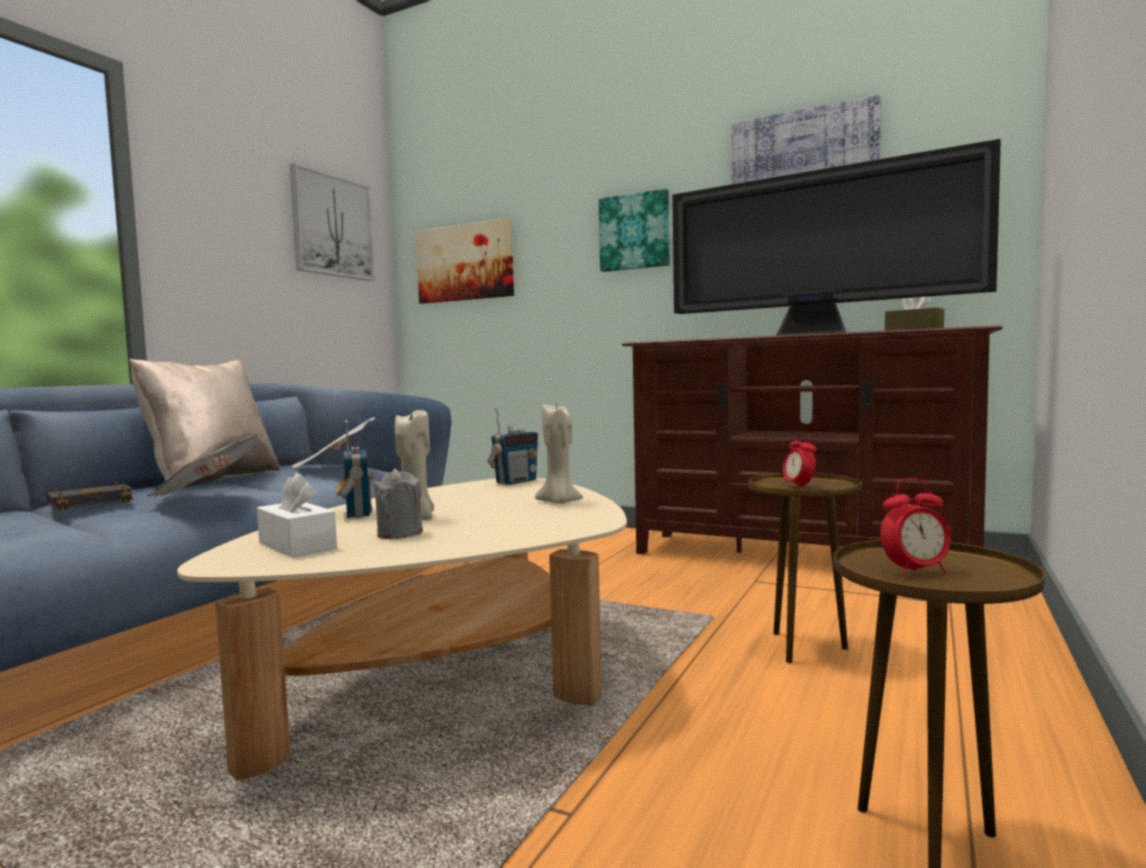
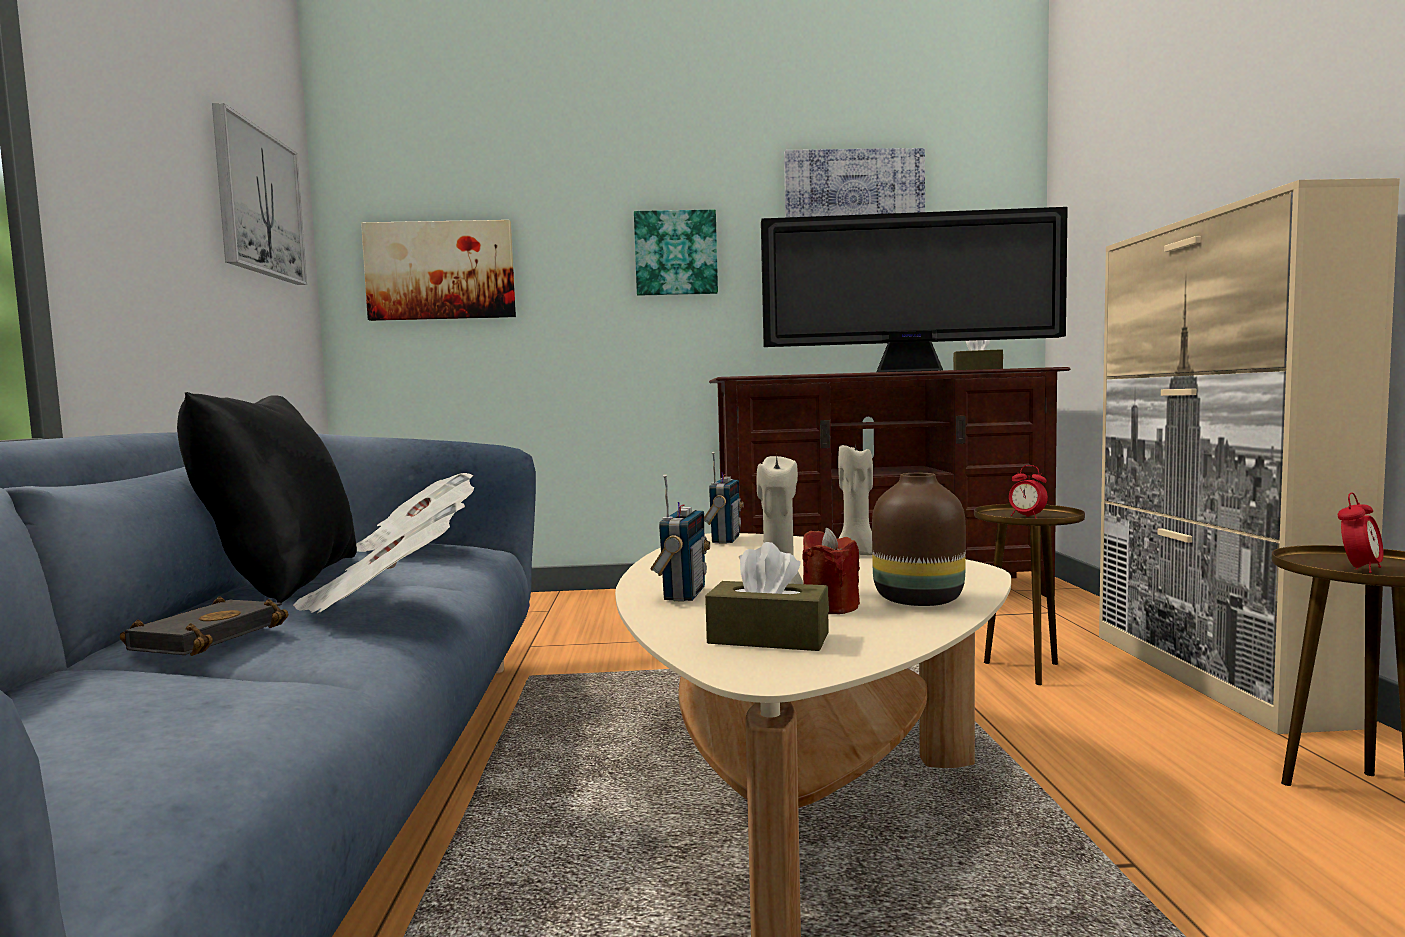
camera: 30 degrees left, 0 degrees up
beige pillow [129,359,280,487] -> black pillow [177,392,357,603]
white tissue box [257,473,337,558] -> brown tissue box [705,542,829,651]
radio [336,420,373,518] -> radio turned 60 degrees clockwise [650,474,710,602]
grey candle [374,469,423,539] -> red candle [802,528,860,614]
none -> brown vase [872,473,966,606]
none -> beige cabinet [1099,178,1400,734]

